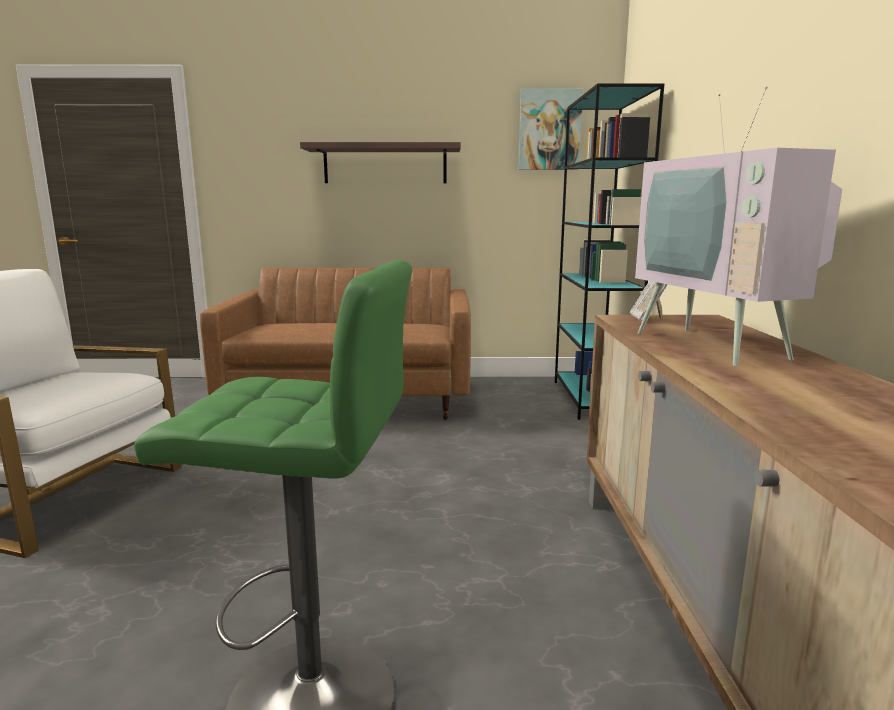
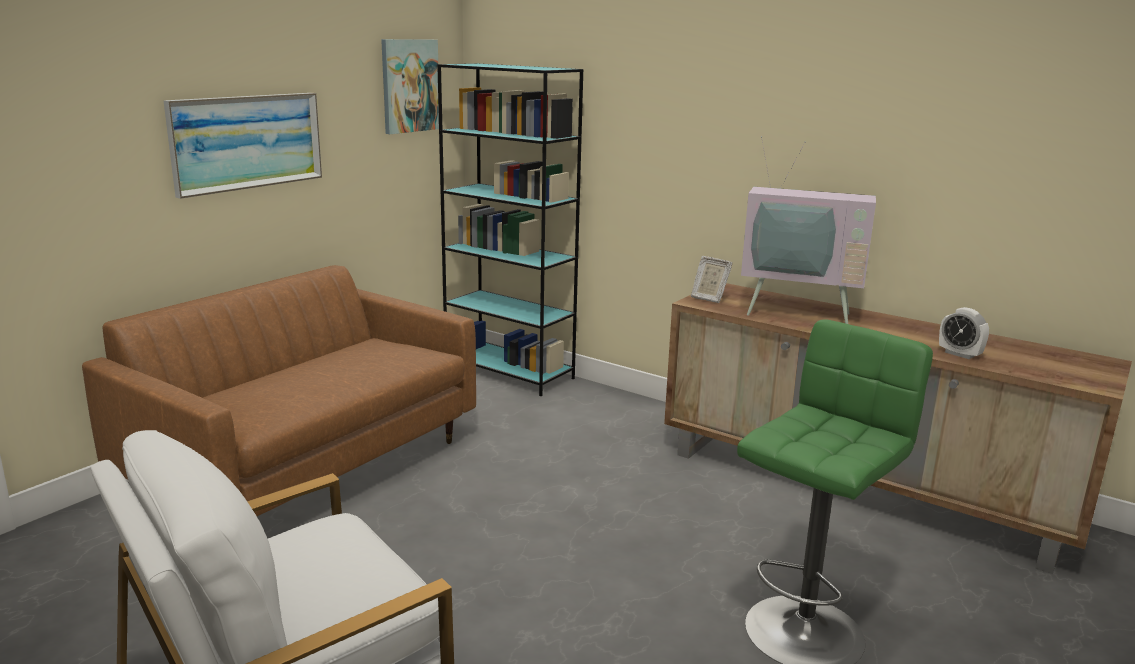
camera: 55 degrees left, 5 degrees up
shelf [300,142,461,183] -> picture [164,93,322,199]
none -> alarm clock [939,307,989,359]

